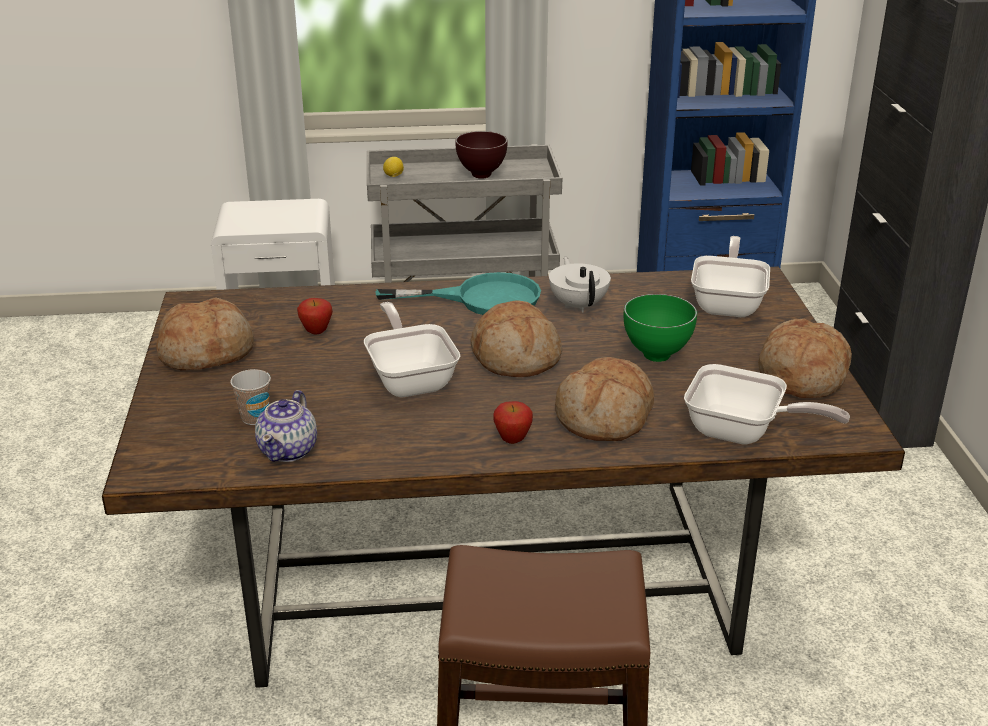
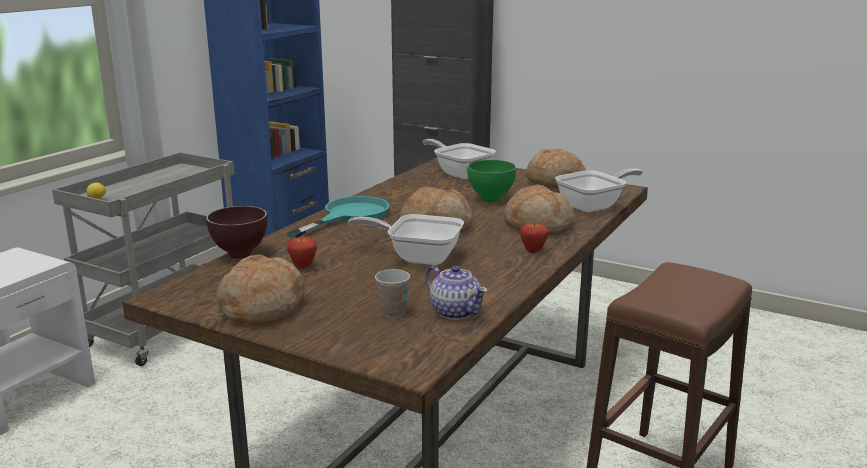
camera: 55 degrees left, 10 degrees down
brown bowl [455,131,508,179] -> brown bowl moved to [206,206,267,259]
white teapot [549,257,611,312] -> none

